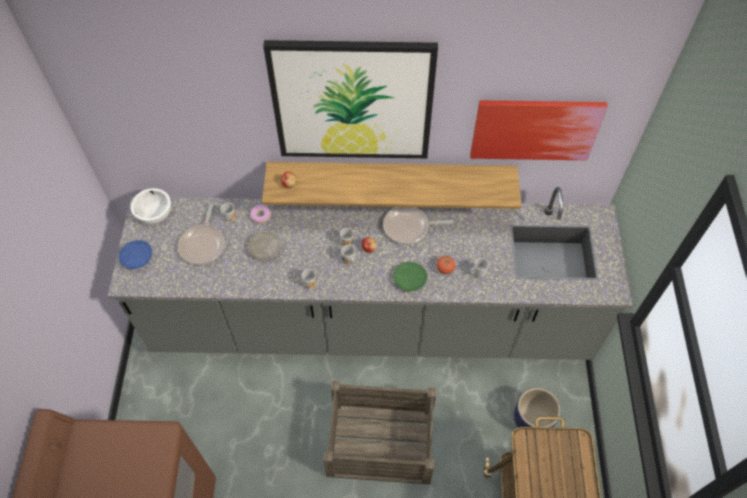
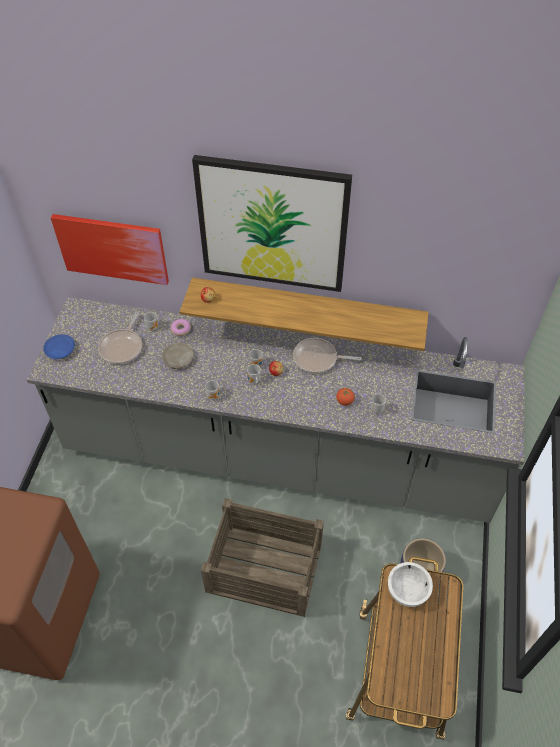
camera: 10 degrees right, 5 degrees down
white bowl [131,188,171,224] -> white bowl moved to [388,562,433,607]
green plate [393,262,427,291] -> none
picture [470,100,608,160] -> picture moved to [51,214,169,285]

